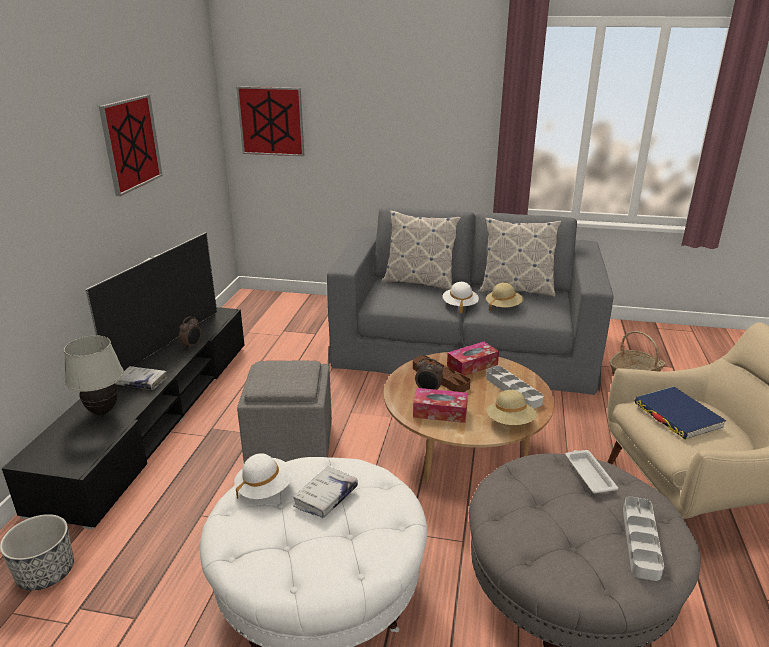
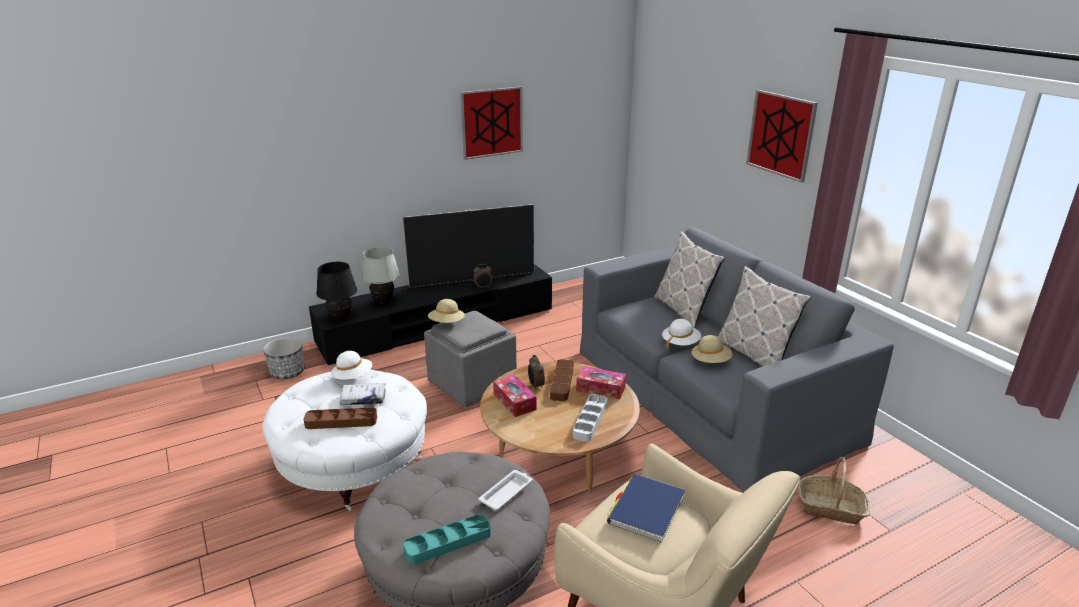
camera: 50 degrees right, 0 degrees up
white book [115,366,167,390] -> none
picture [236,86,304,156] -> picture moved to [746,90,818,183]
beige hat [487,390,537,425] -> beige hat moved to [428,299,465,323]
grey tray [623,497,664,581] -> turquoise tray [403,514,491,564]
none -> brown tray [304,407,377,429]
none -> black table lamp [316,262,357,320]

